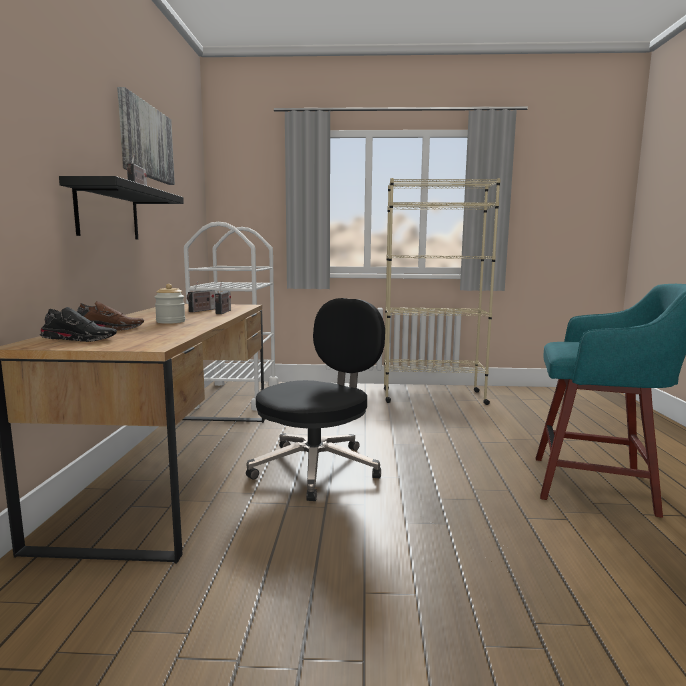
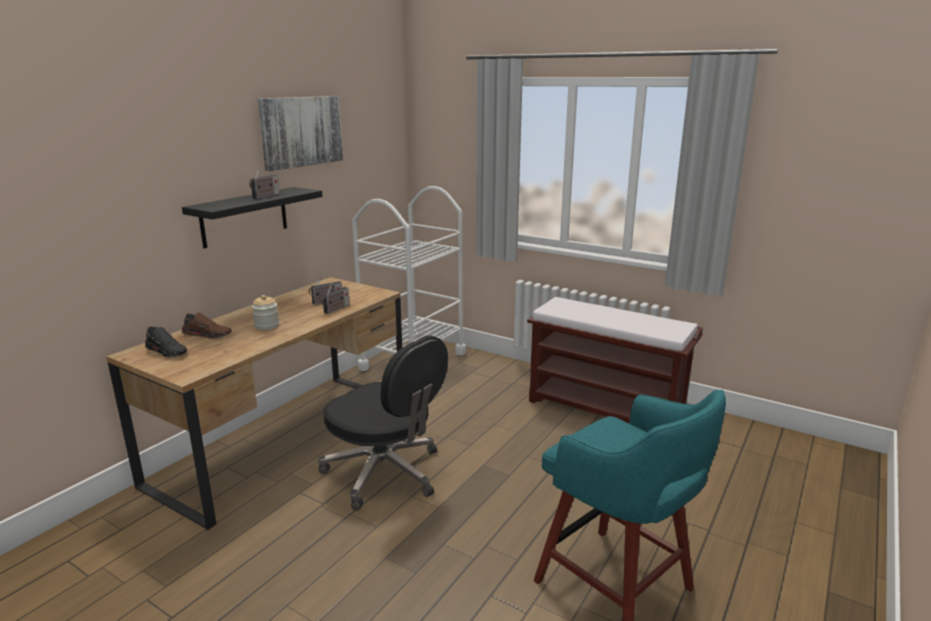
camera: 30 degrees right, 10 degrees up
black office chair [246,298,385,501] -> black office chair turned 60 degrees clockwise [318,336,448,510]
beige bookcase [384,178,500,405] -> brown bench [527,297,703,423]

